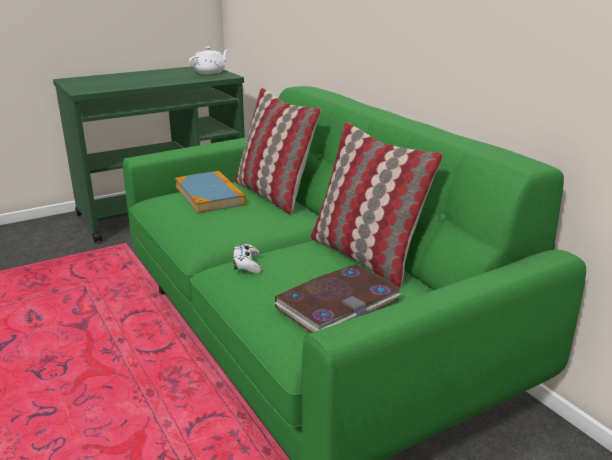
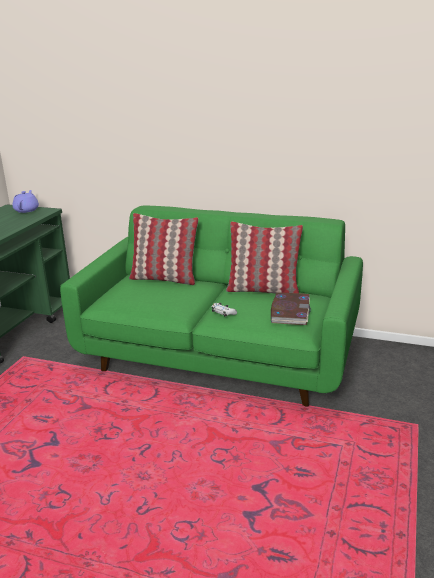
camera: 40 degrees left, 0 degrees up
book [175,171,246,214] -> none
white teapot [189,47,229,74] -> purple teapot [13,190,39,213]

